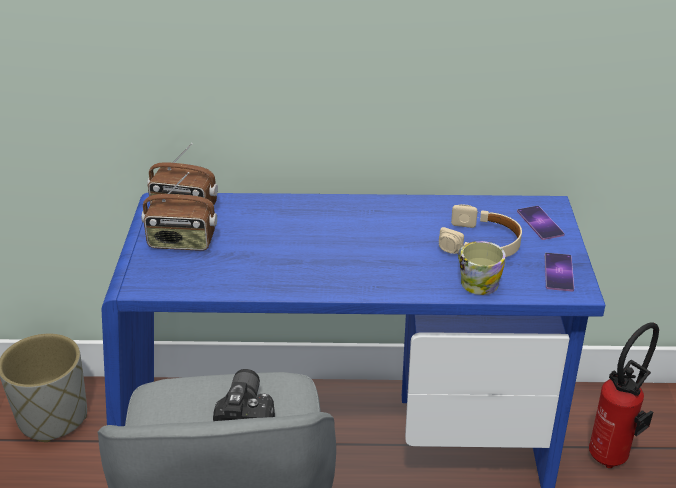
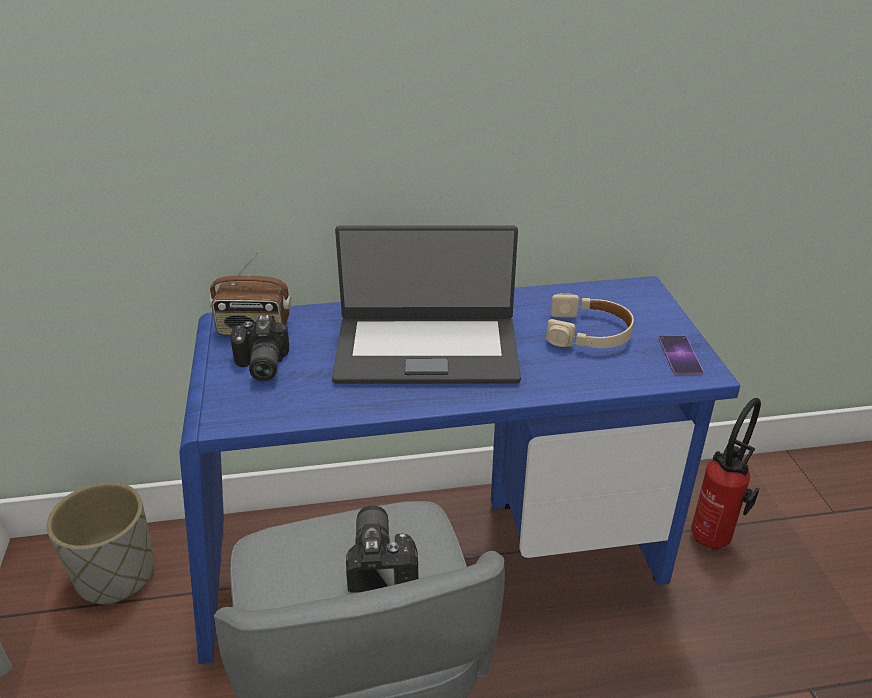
camera: 10 degrees left, 0 degrees up
radio [142,172,217,251] -> camera [230,314,289,381]
mug [458,241,505,295] -> none
phone [517,206,565,240] -> none
none -> laptop [332,226,521,384]

